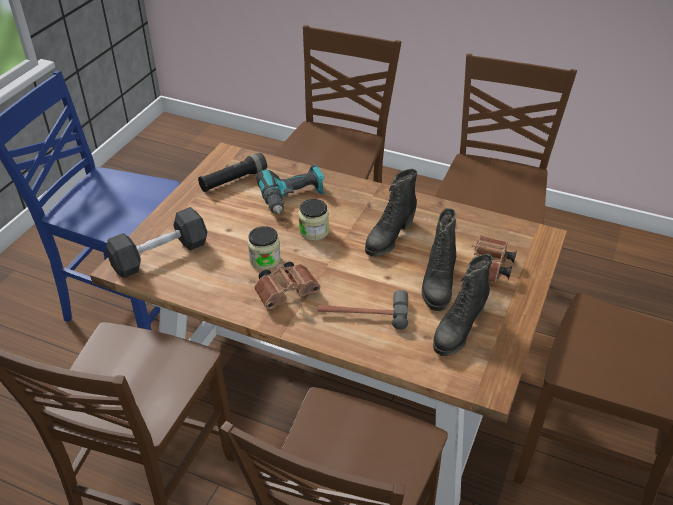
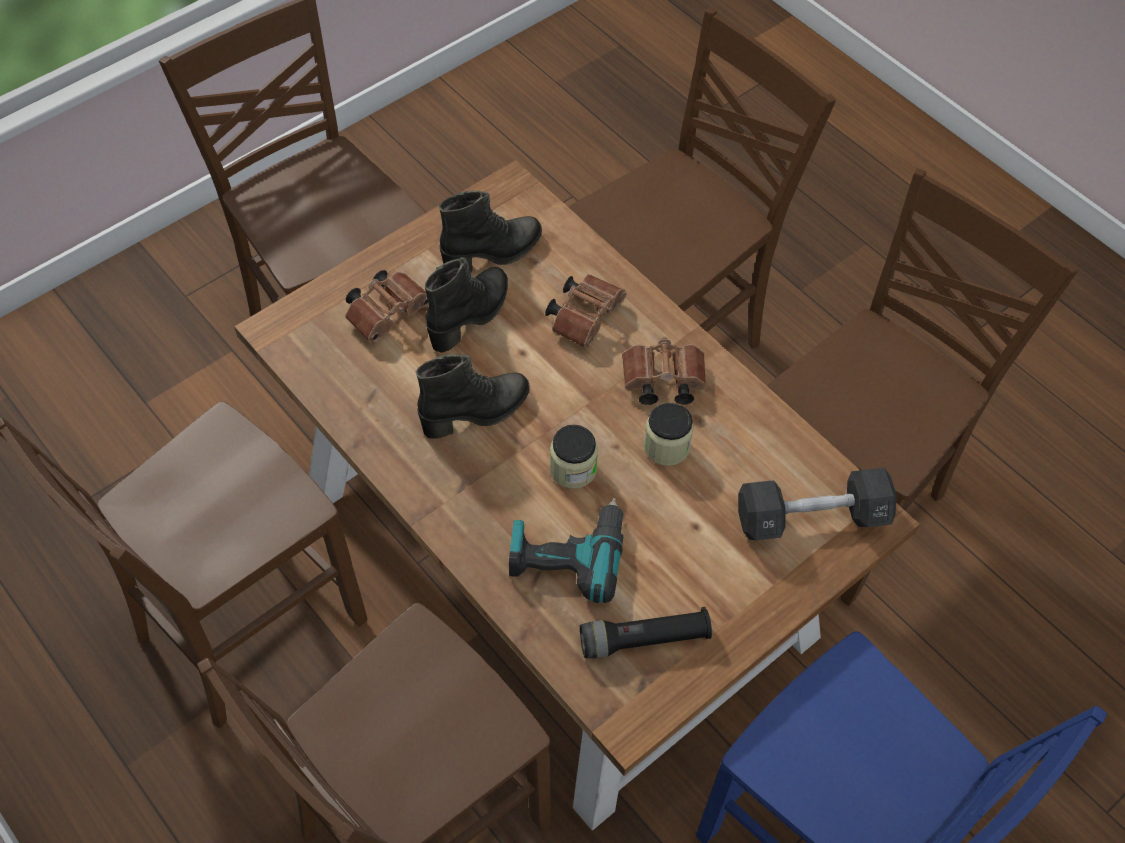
camera: 155 degrees left, 15 degrees up
hammer [318,290,408,330] -> brown binoculars [545,275,626,348]

